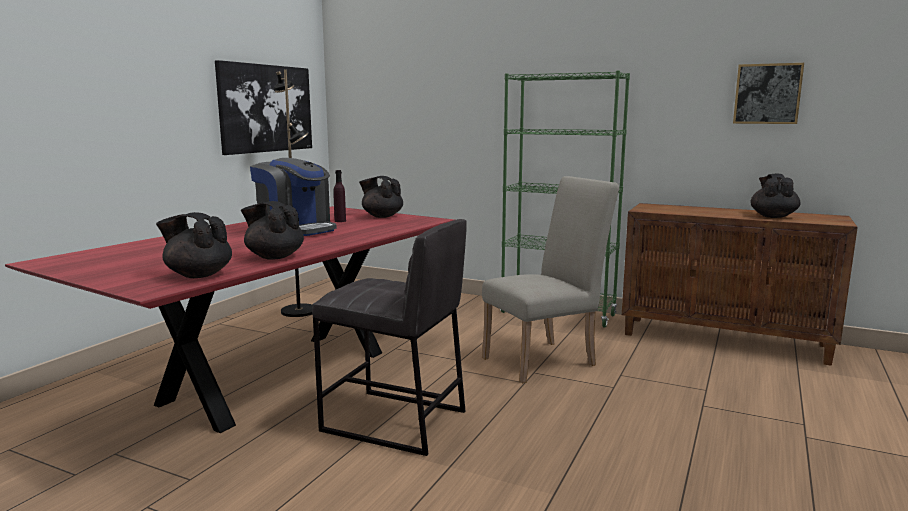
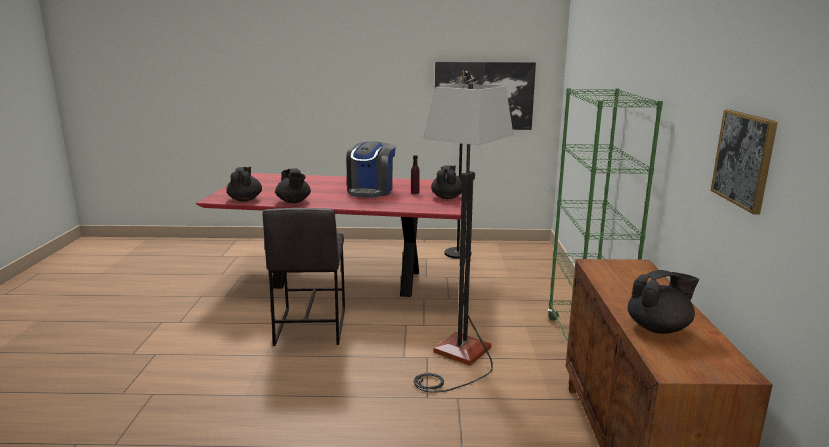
camera: 65 degrees right, 5 degrees up
black teapot [241,201,304,260] -> black teapot turned 150 degrees clockwise [275,168,311,203]
beige chair [482,176,620,383] -> floor lamp [414,83,514,393]

